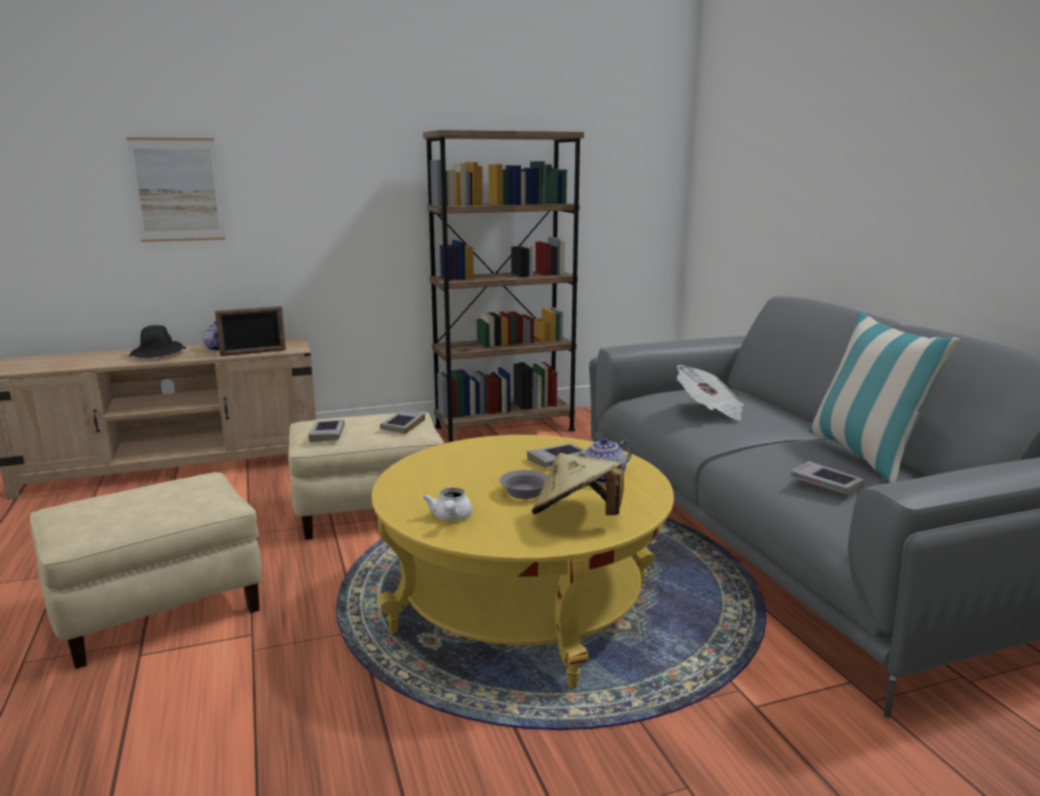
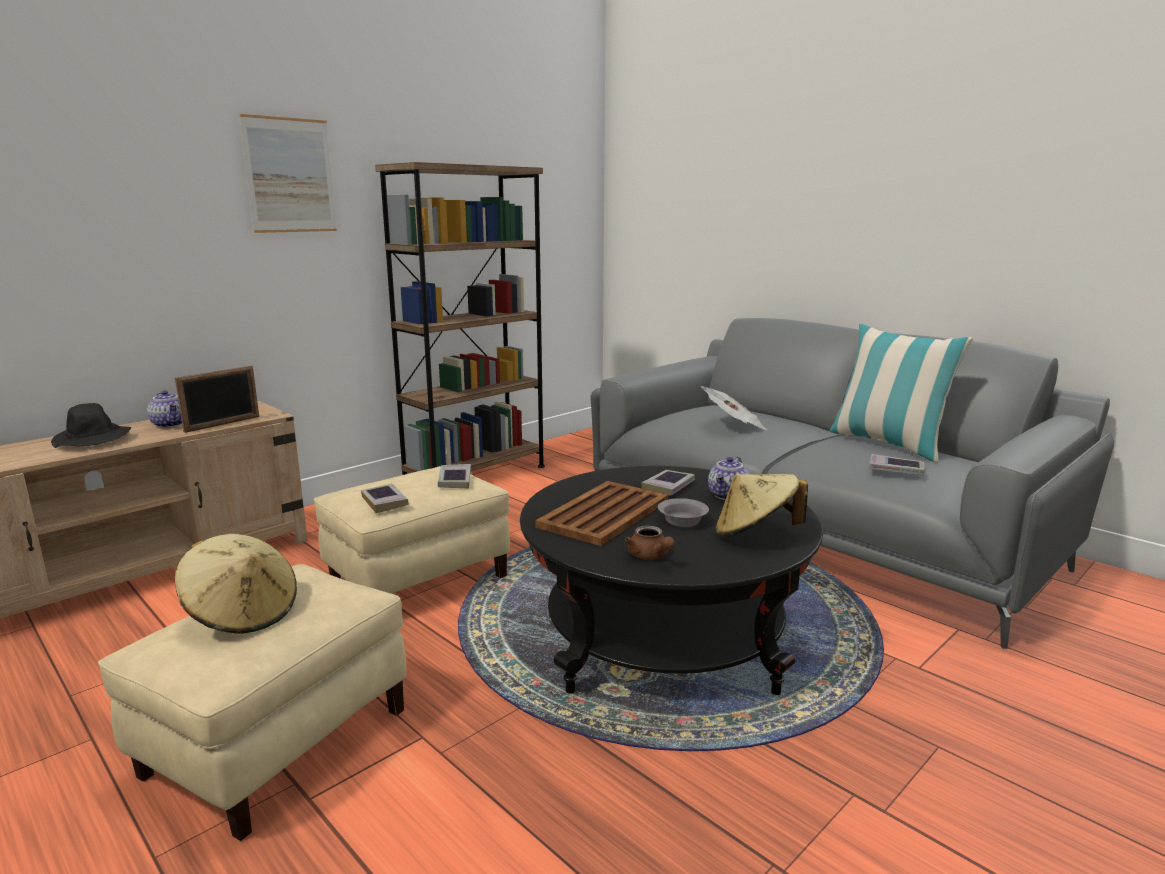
camera: 25 degrees left, 0 degrees up
picture [126,137,225,242] -> picture moved to [240,114,337,233]
yellow coffee table [372,435,674,688] -> black coffee table [520,466,823,695]
white teapot [423,488,473,521] -> brown teapot [625,525,675,559]
none -> beige hat [175,534,297,634]
none -> brown tray [535,481,668,546]

